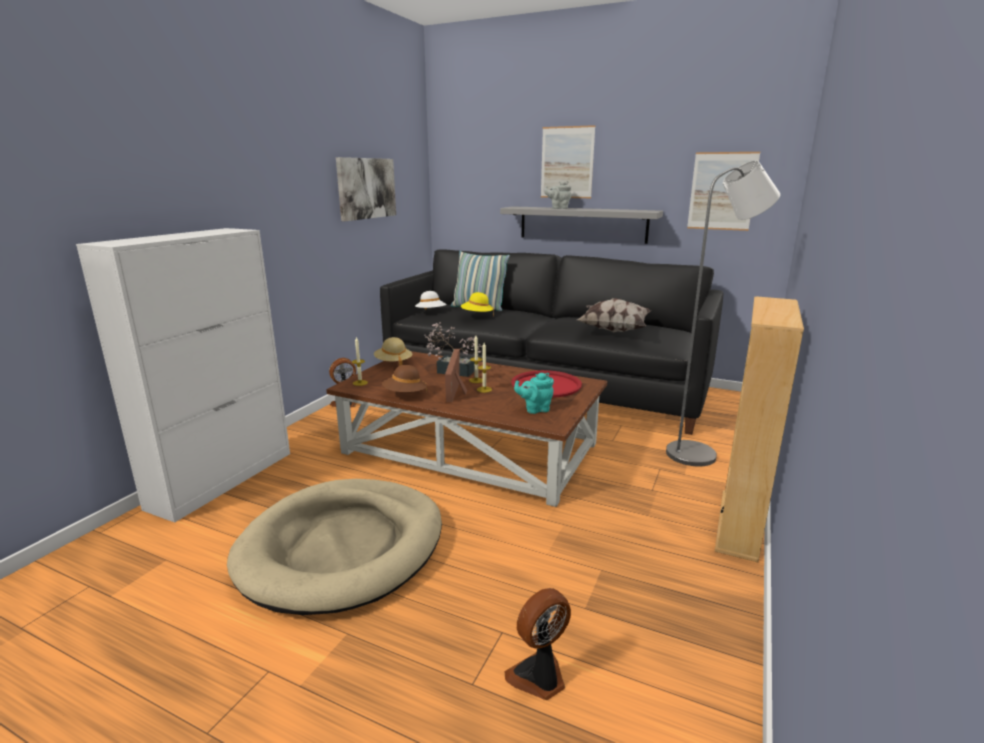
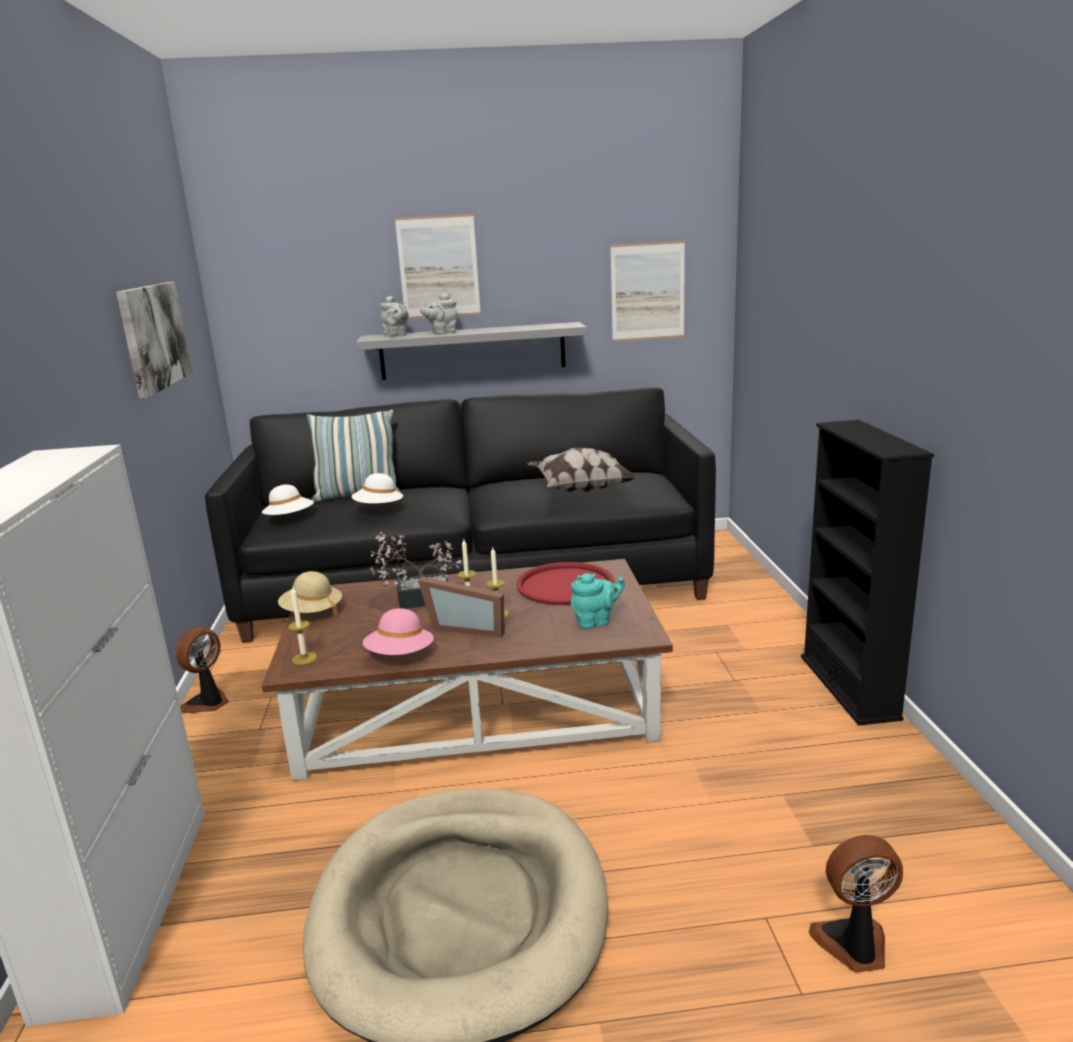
camera: 30 degrees left, 0 degrees up
brown hat [382,365,427,392] -> pink hat [362,608,434,655]
picture frame [445,349,467,402] -> picture frame turned 45 degrees counterclockwise [418,576,505,638]
yellow hat [461,292,494,316] -> white hat [352,473,404,504]
fan [505,588,571,700] -> fan turned 60 degrees clockwise [809,835,903,973]
turquoise teapot [514,373,554,414] -> turquoise teapot turned 150 degrees counterclockwise [571,573,625,629]
grey floor lamp [666,160,780,467] -> none
beige bookcase [715,296,804,562] -> black bookcase [801,420,934,726]
none -> grey teapot [380,296,409,336]

